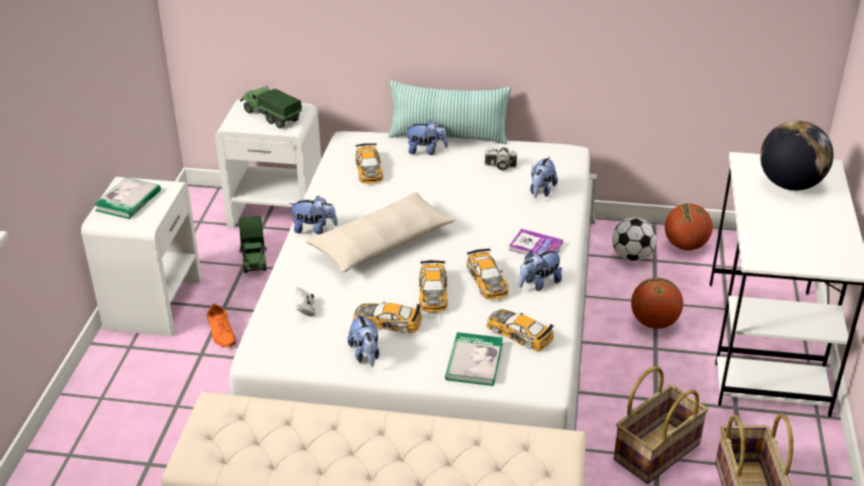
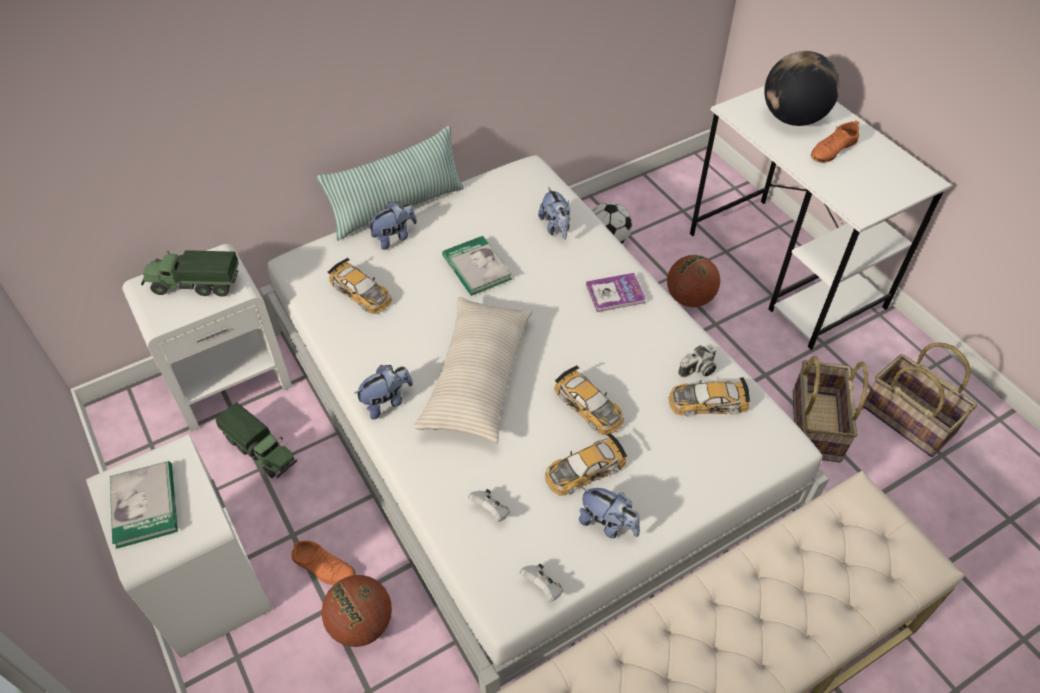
camera: 40 degrees left, 15 degrees up
book [445,332,503,386] -> book moved to [442,236,512,296]
toy car [467,248,509,300] -> none
camera [484,147,517,171] -> camera moved to [678,344,717,378]
plush toy [519,250,562,291] -> none
basketball [665,204,713,250] -> basketball moved to [322,575,392,647]
none -> white game controller [520,564,563,602]
none -> orange shoe [811,120,859,163]

